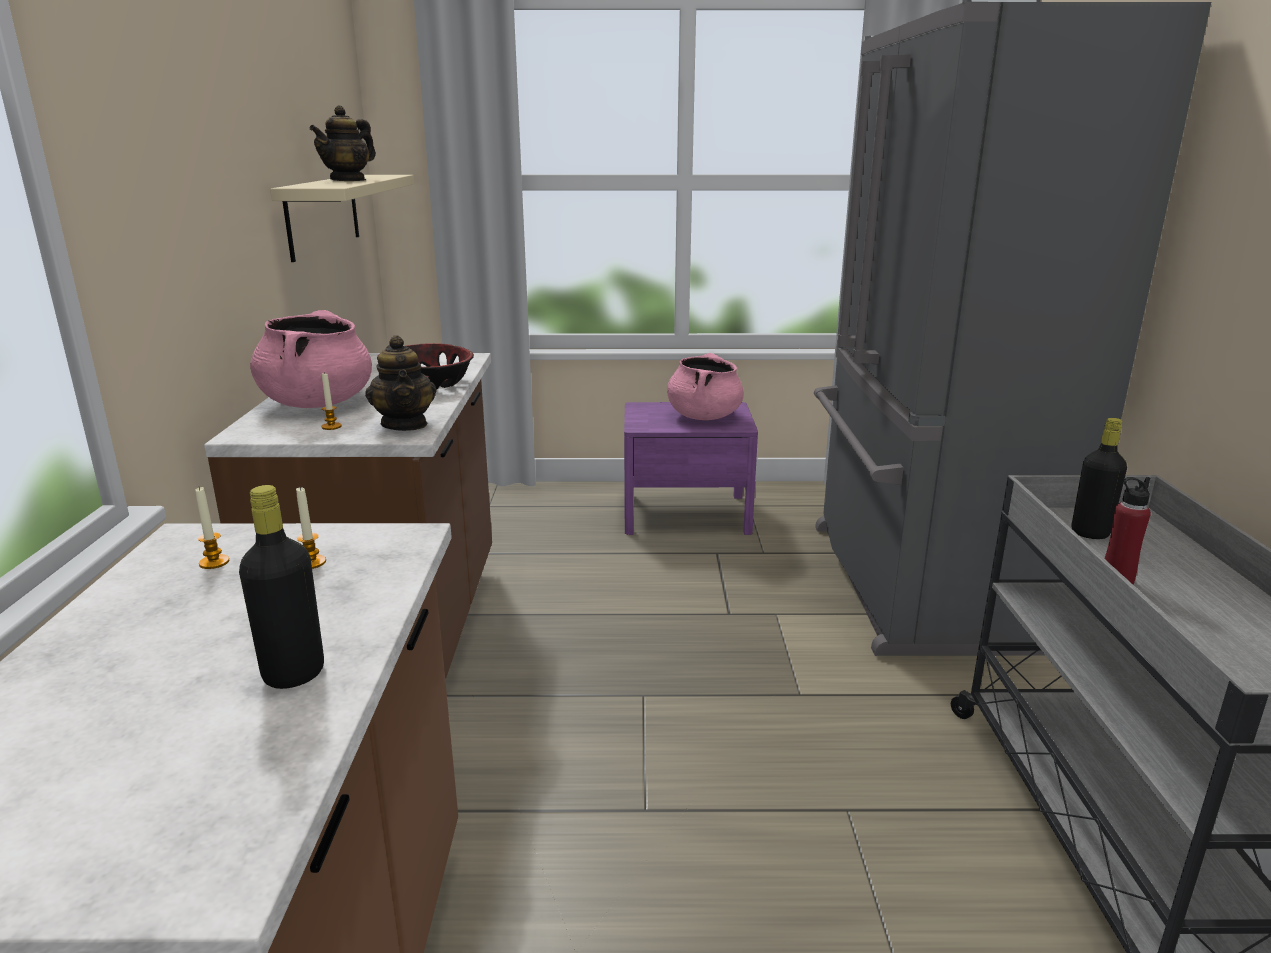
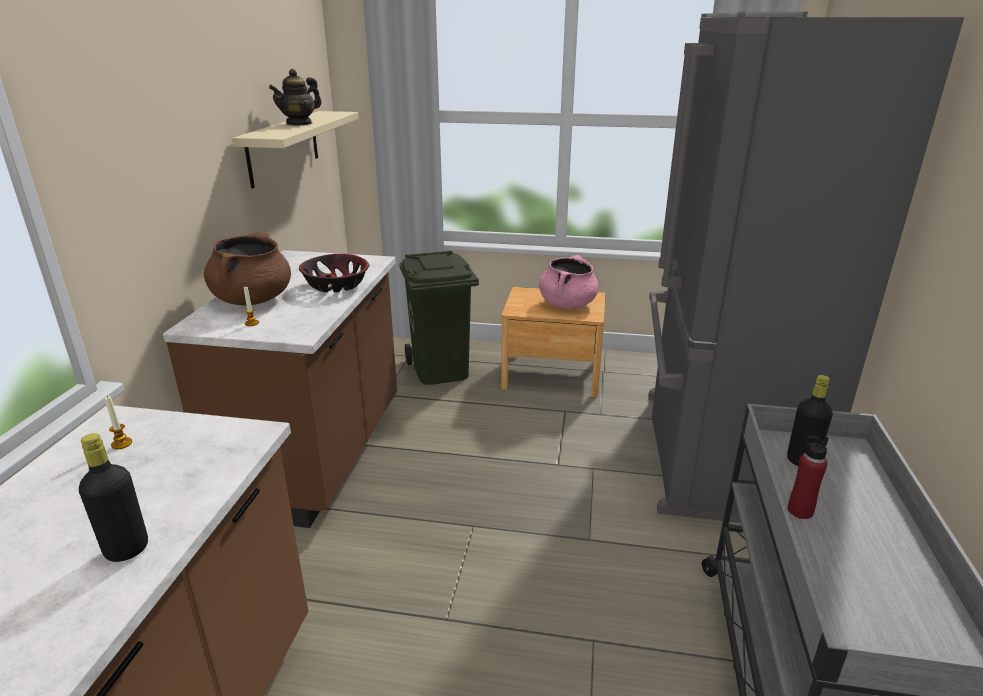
camera: 10 degrees right, 5 degrees up
pink cooking pot [250,310,372,408] -> brown cooking pot [204,231,291,305]
candle [296,487,326,569] -> none
teapot [365,335,436,431] -> none
purple nightstand [624,402,758,535] -> brown nightstand [501,287,605,398]
none -> green trash can [399,251,479,385]

